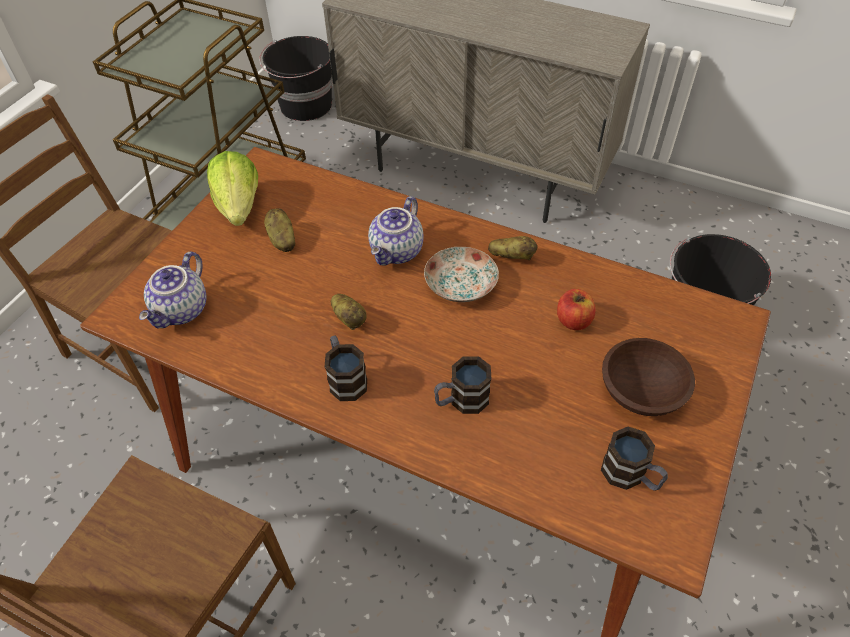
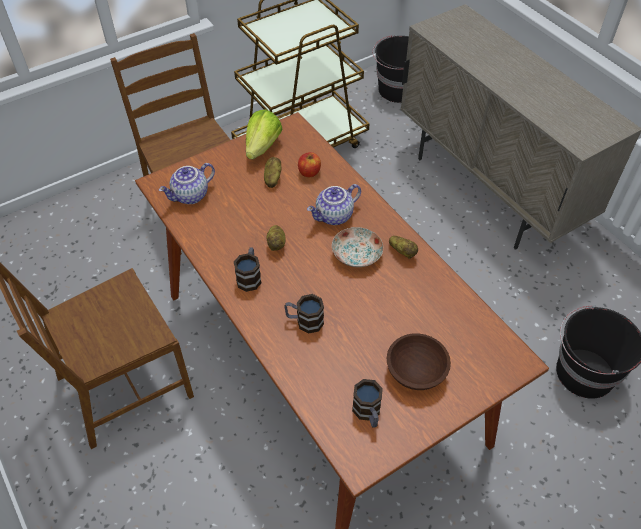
camera: 30 degrees right, 0 degrees up
apple [557,289,596,330] -> apple moved to [298,152,321,177]

